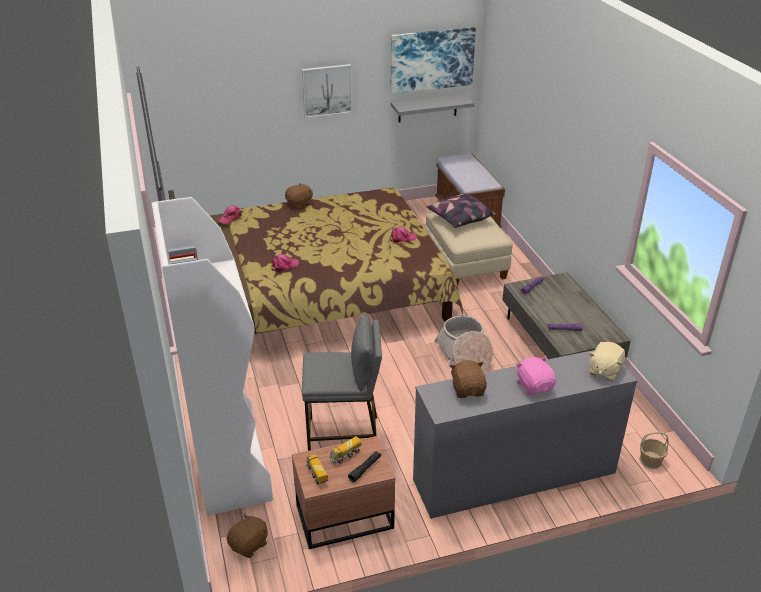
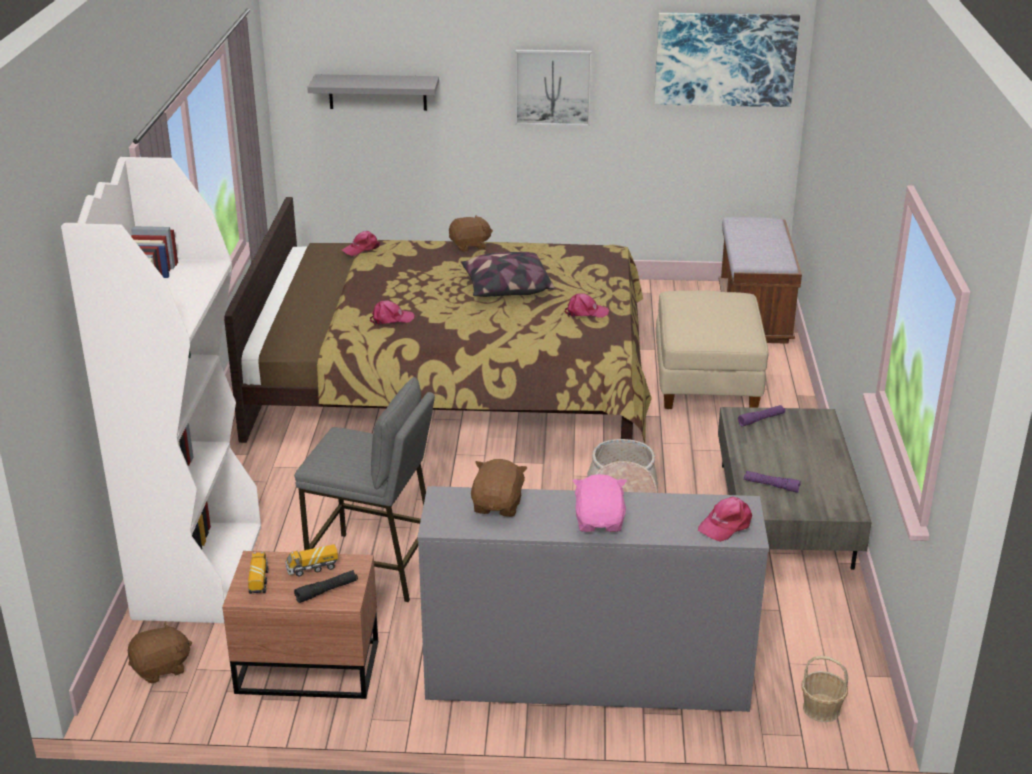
camera: 20 degrees right, 5 degrees down
grey shelf [391,94,475,123] -> grey shelf moved to [307,74,439,111]
pillow [426,194,496,228] -> pillow moved to [461,252,555,297]
beige plush toy [589,342,625,381] -> pink cap [698,497,752,542]

